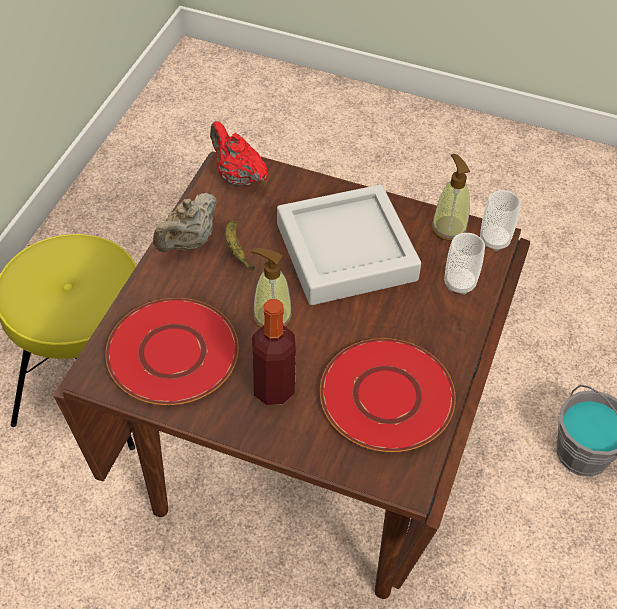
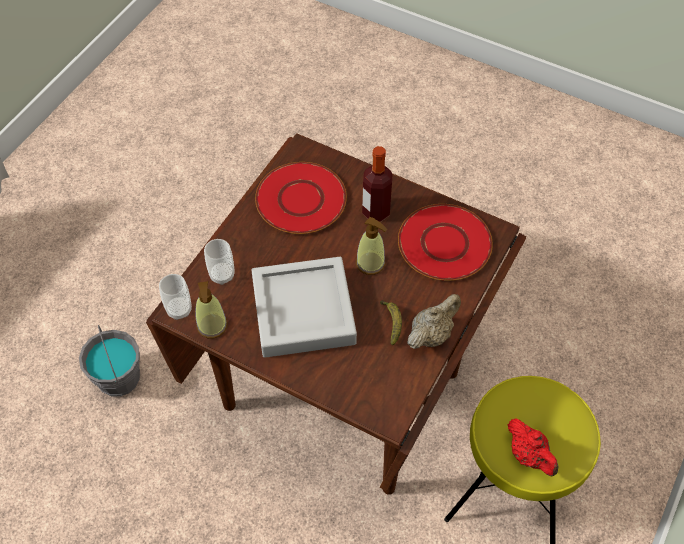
camera: 170 degrees left, 5 degrees up
red teapot [210,121,268,185] -> red teapot moved to [508,418,559,476]

